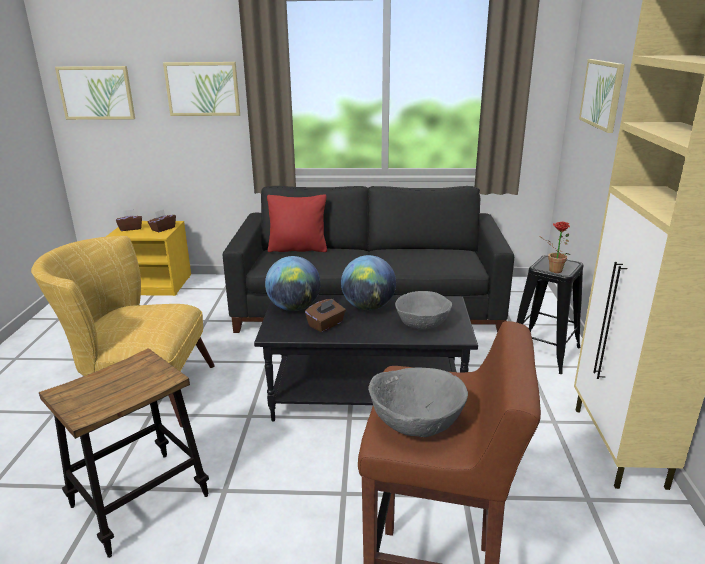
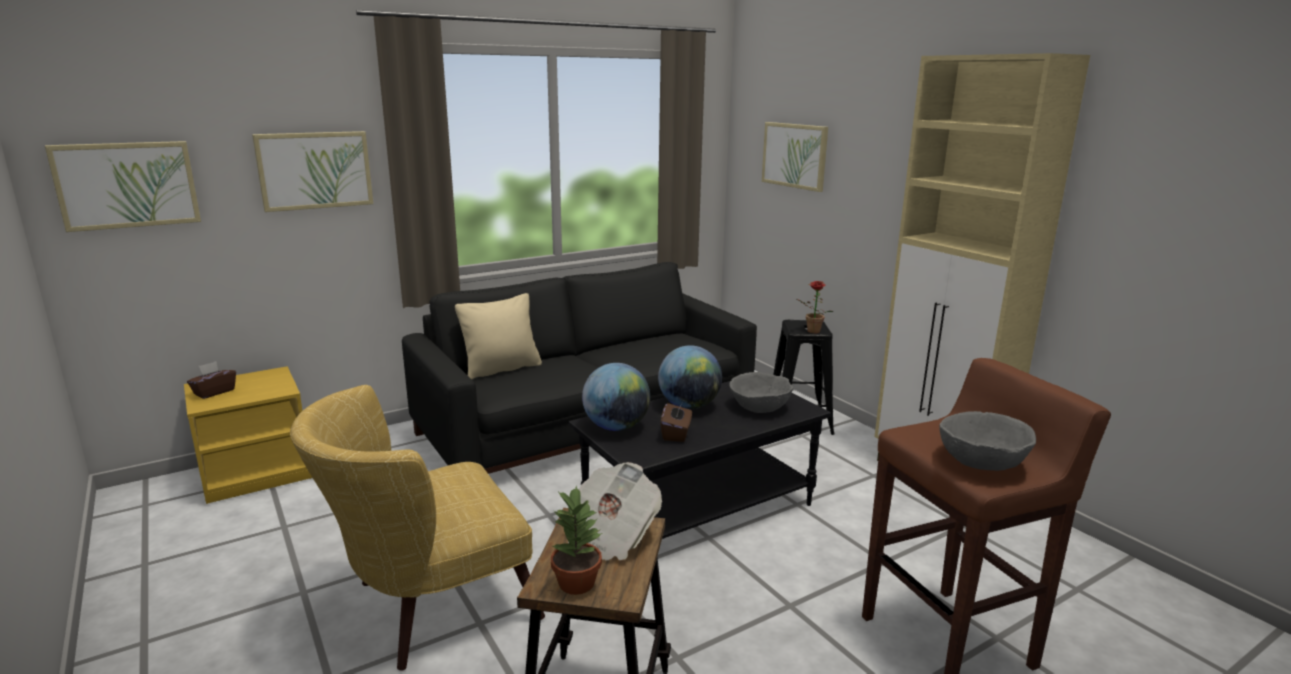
camera: 35 degrees left, 5 degrees down
brown tissue box [148,209,176,232] -> none
red pillow [267,194,327,252] -> beige pillow [455,293,542,379]
none -> potted plant [551,485,602,595]
none -> newspaper [568,462,662,560]

